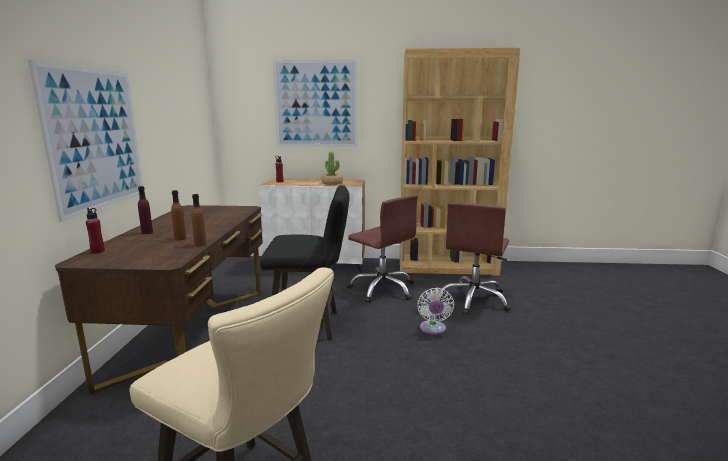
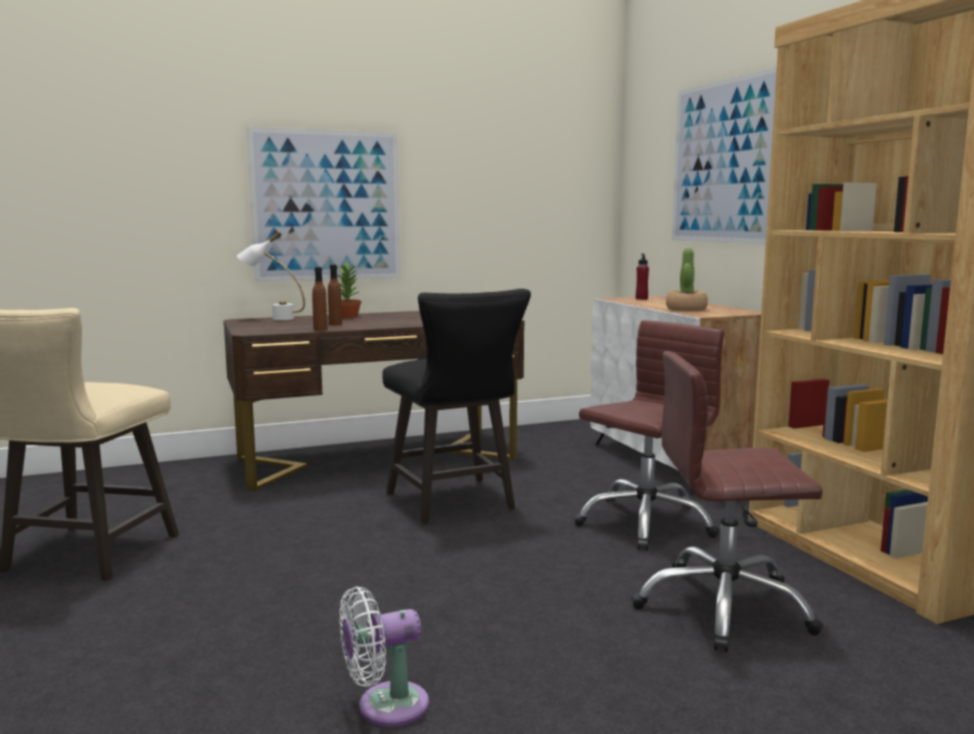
camera: 65 degrees right, 5 degrees down
red bottle [86,208,105,253] -> white table lamp [237,231,305,320]
purple bottle [138,186,153,234] -> potted plant [337,262,361,318]
brown office chair [347,195,418,303] -> brown office chair turned 150 degrees counterclockwise [574,320,724,550]
white fan [417,288,454,335] -> white fan moved to [340,586,429,727]

